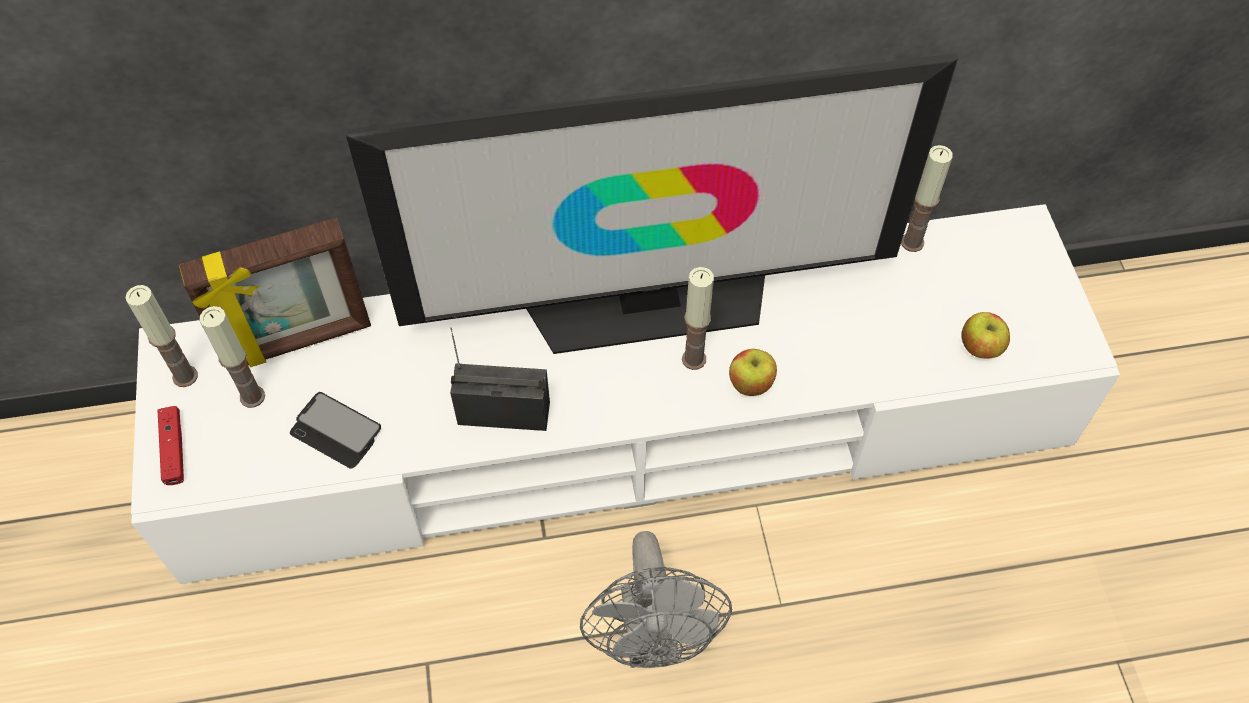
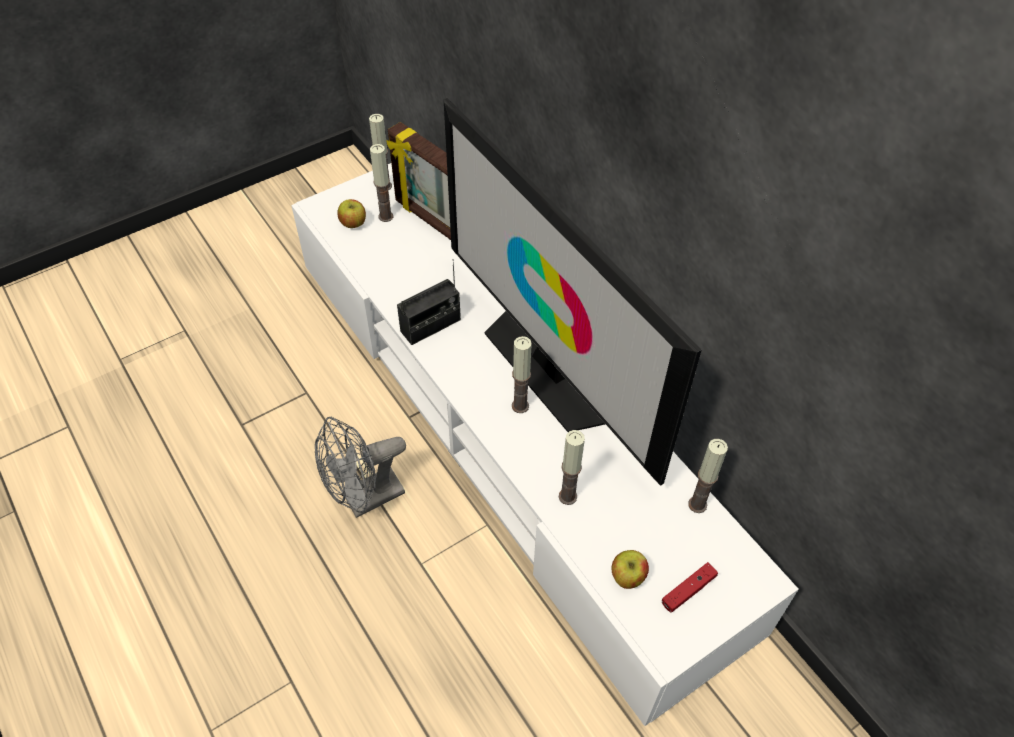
camera: 65 degrees right, 5 degrees down
red game controller [157,406,184,485] -> red game controller moved to [662,562,718,613]
phone [290,392,381,469] -> none
radio [450,328,550,431] -> radio turned 75 degrees clockwise [397,259,461,345]
apple [729,349,777,396] -> apple moved to [337,199,366,228]
none -> candle [559,430,585,505]

